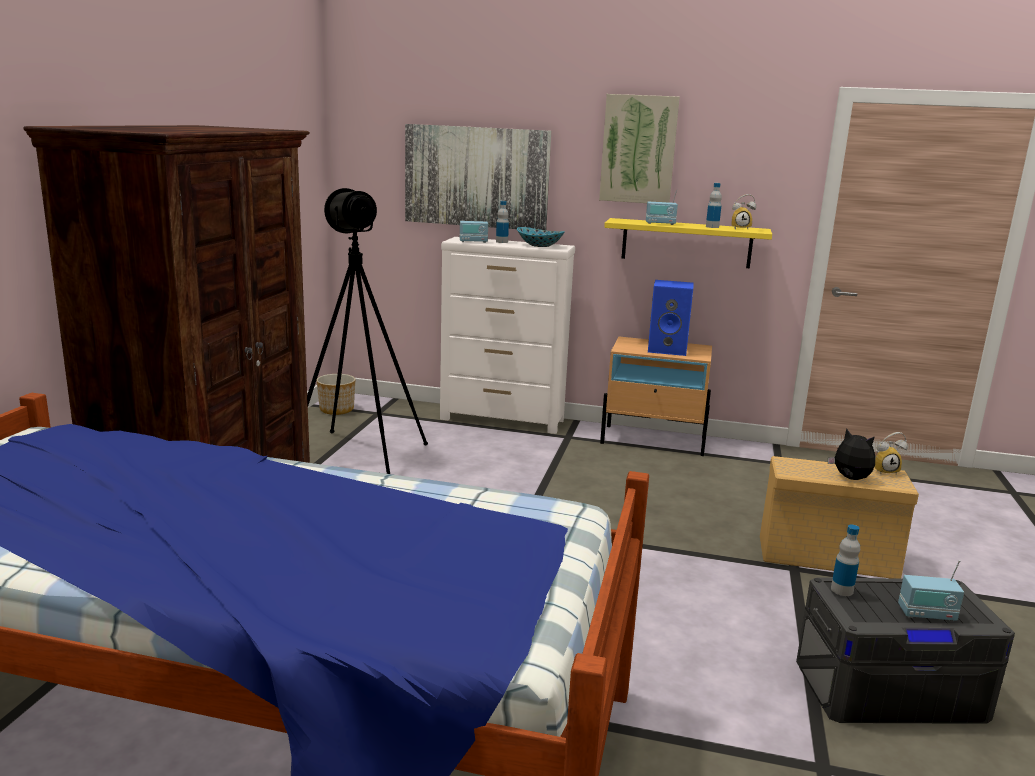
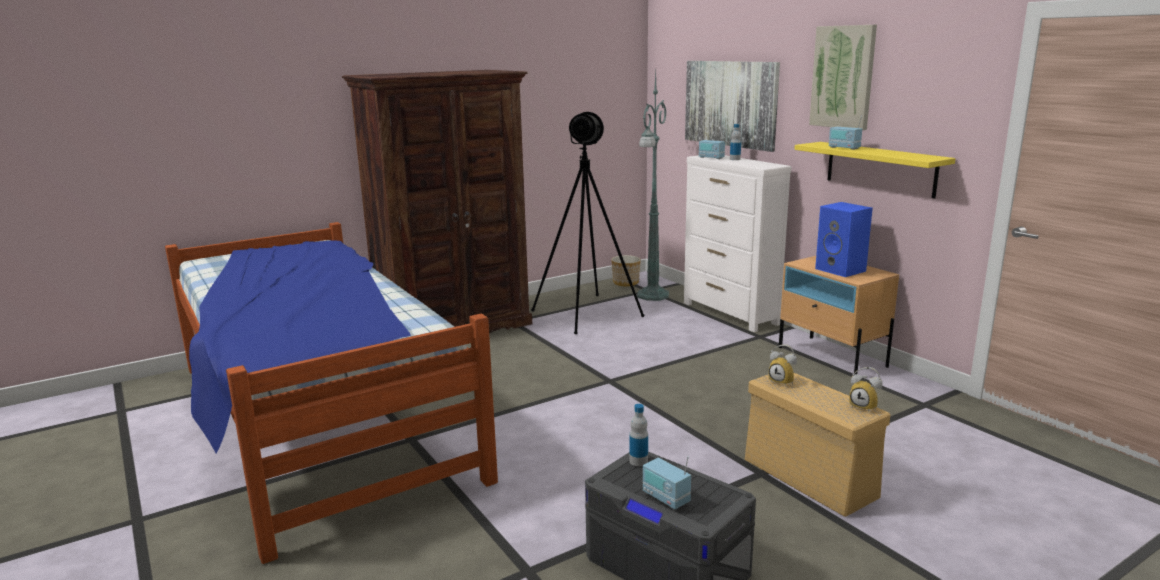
camera: 45 degrees right, 0 degrees up
bowl [517,227,565,247] -> none
bottle [706,183,722,228] -> none
alarm clock [731,194,756,230] -> alarm clock moved to [769,344,797,387]
plush toy [828,428,875,480] -> none
none -> green floor lamp [637,71,669,301]

